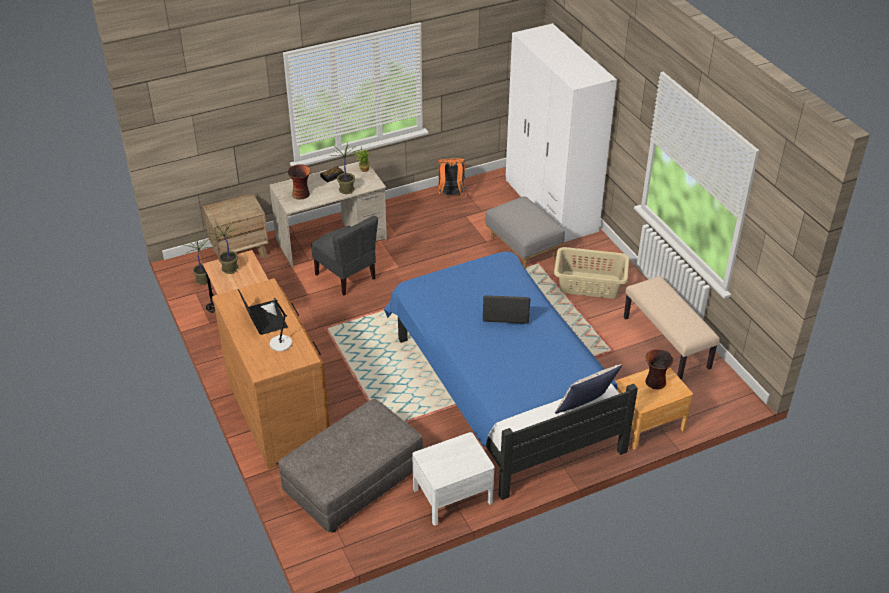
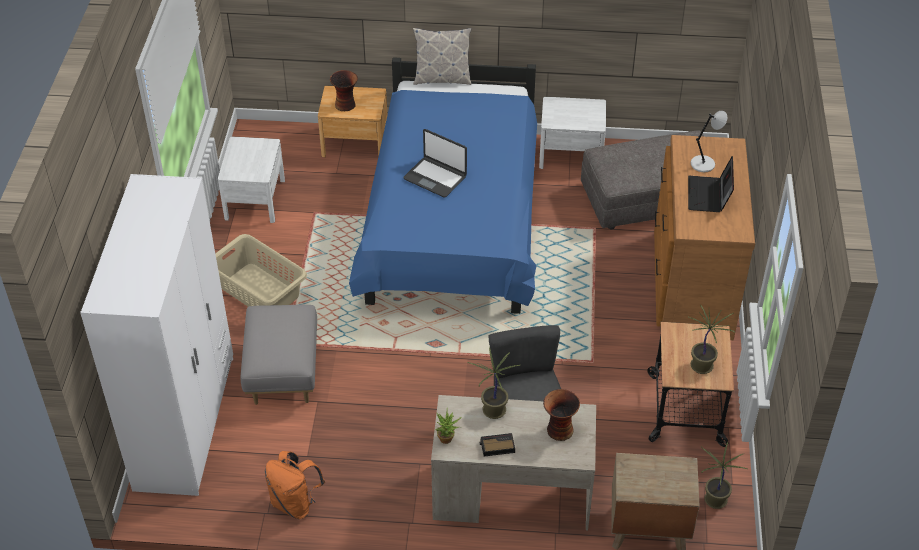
camera: 150 degrees left, 5 degrees up
beige bench [624,276,720,379] -> white nightstand [218,137,285,223]

